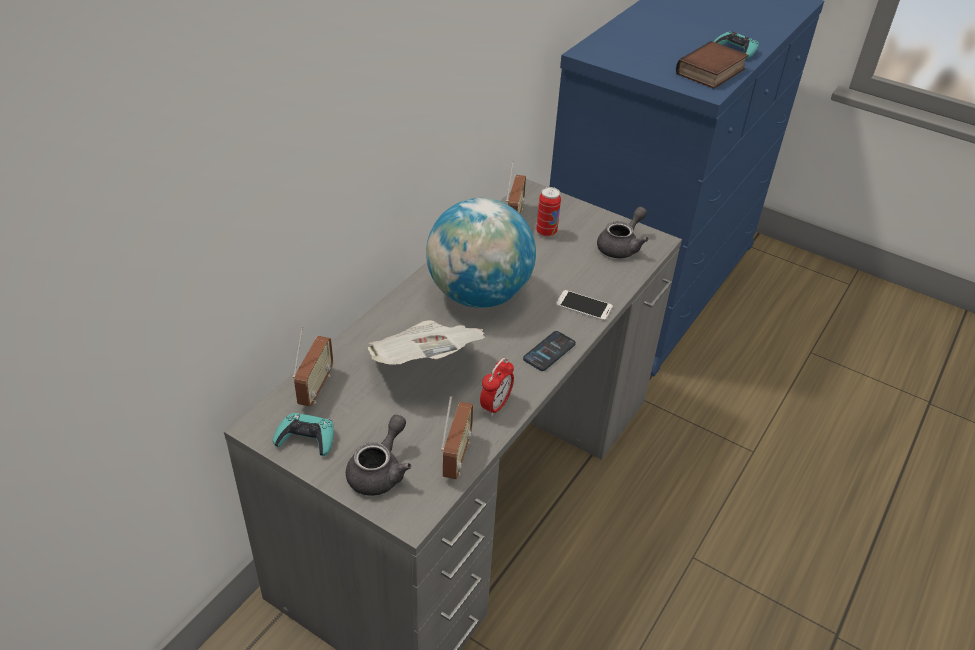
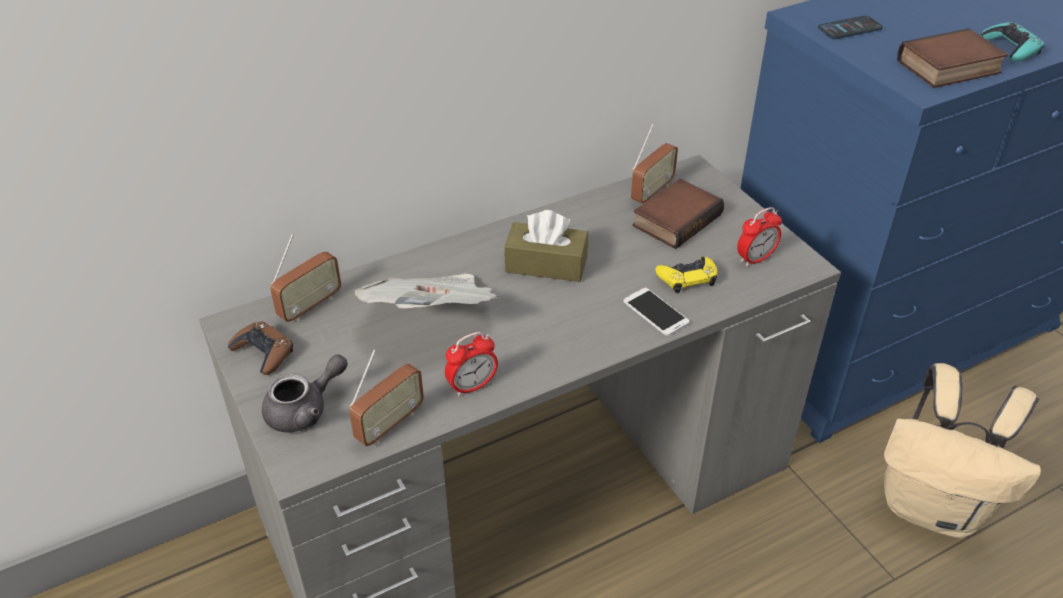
camera: 30 degrees right, 0 degrees up
turquoise game controller [273,413,334,456] -> brown game controller [228,321,293,375]
globe [426,198,536,308] -> brown tissue box [504,210,588,282]
phone [523,331,576,371] -> phone moved to [818,16,883,39]
can [536,187,561,237] -> book [633,179,724,249]
grey teapot [597,206,648,259] -> alarm clock [737,207,782,267]
none -> yellow game controller [655,256,717,293]
none -> beige backpack [883,363,1041,538]

